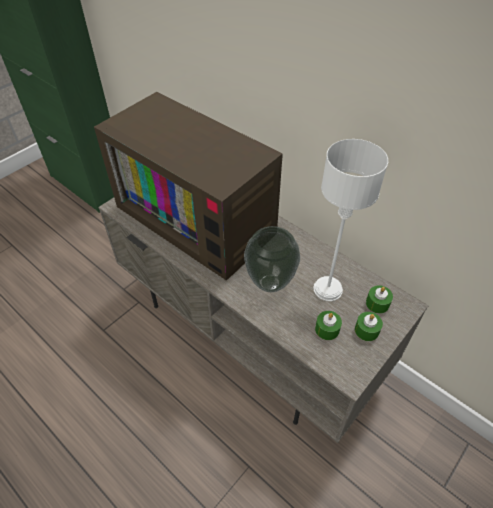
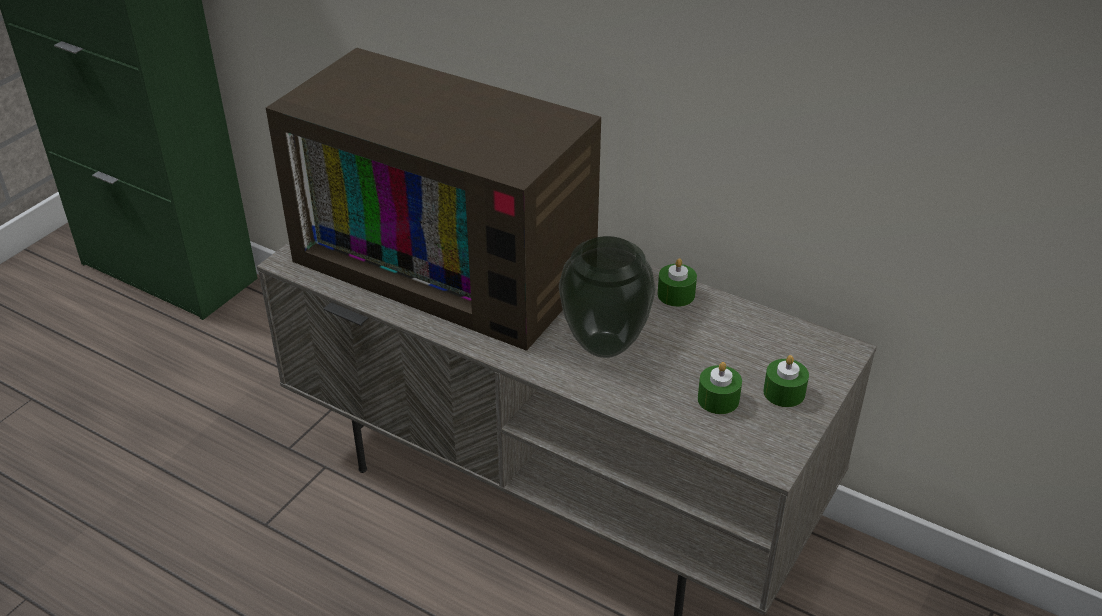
camera: 10 degrees left, 10 degrees down
white table lamp [313,139,388,301] -> none
green candle [366,285,393,314] -> green candle moved to [657,258,697,307]

